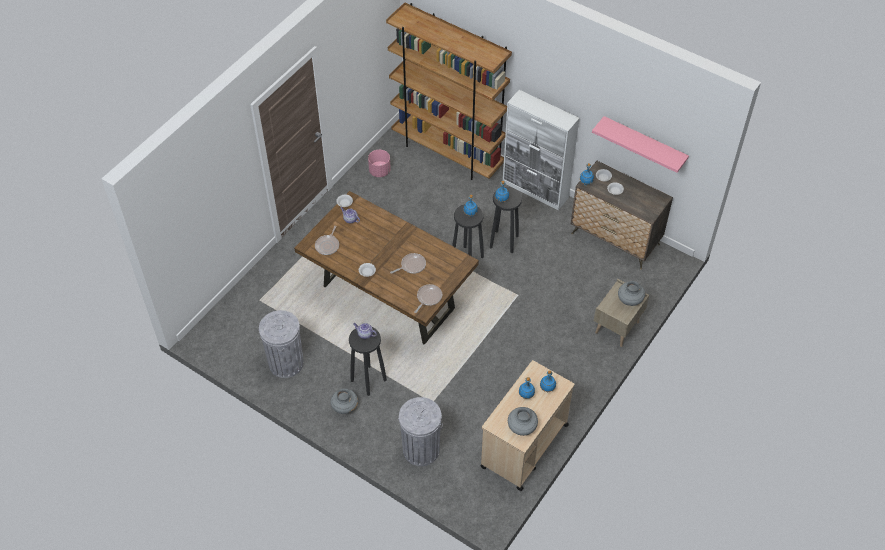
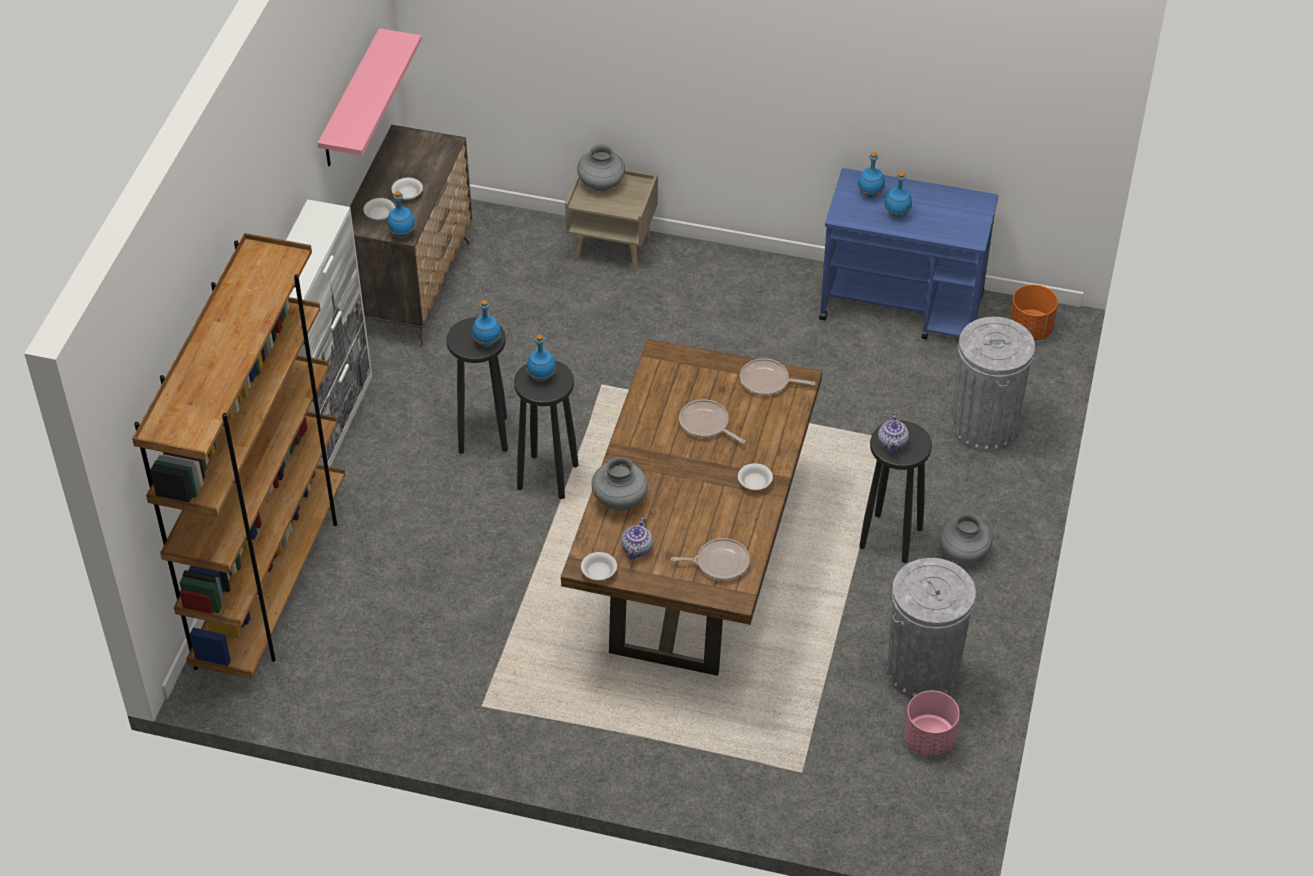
camera: 110 degrees left, 5 degrees down
pink planter [368,150,391,177] -> pink planter moved to [904,691,960,757]
beige cart [480,360,575,491] -> blue cart [819,168,998,339]
grey vase [508,407,538,436] -> grey vase moved to [591,457,648,511]
none -> orange planter [1010,285,1058,341]

